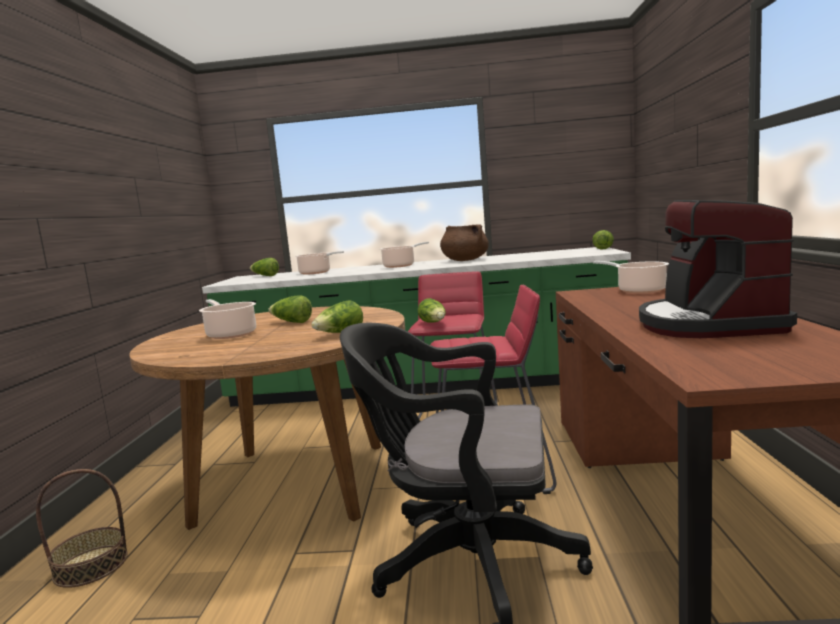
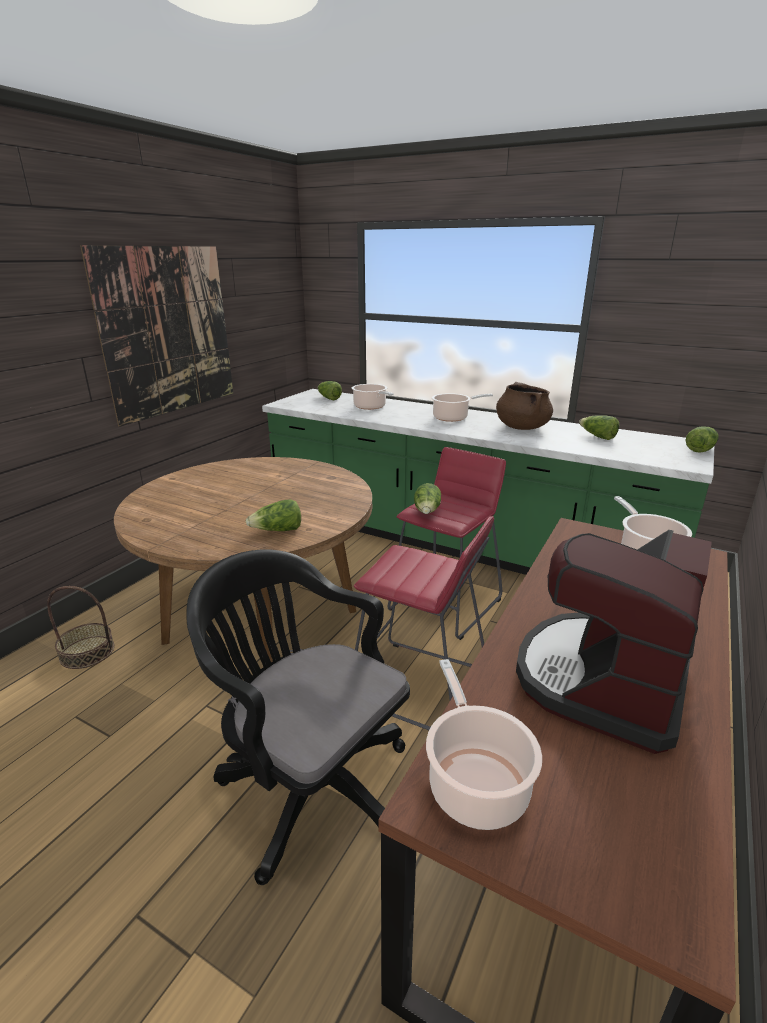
camera: 25 degrees right, 15 degrees up
cooking pot [199,299,256,339] -> cooking pot moved to [426,659,542,830]
lettuce [269,296,312,323] -> lettuce moved to [579,415,619,440]
none -> picture [80,245,233,427]

